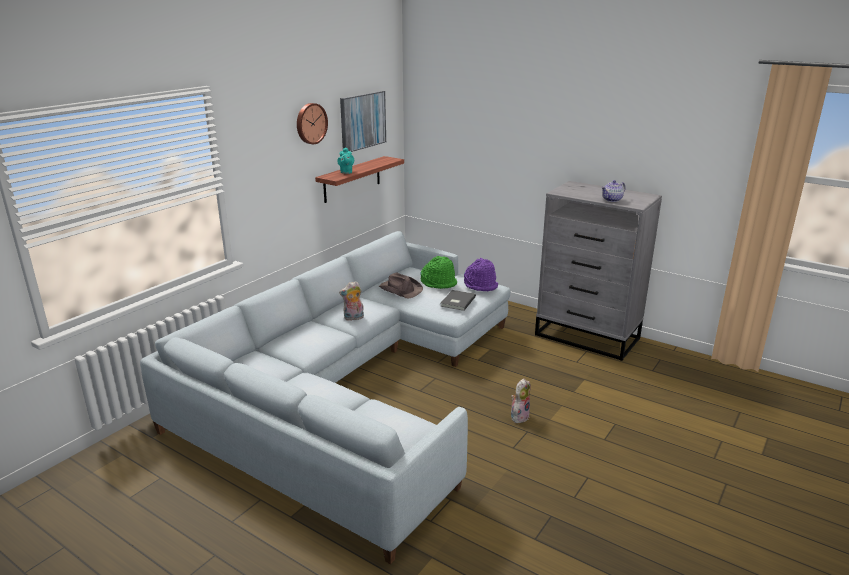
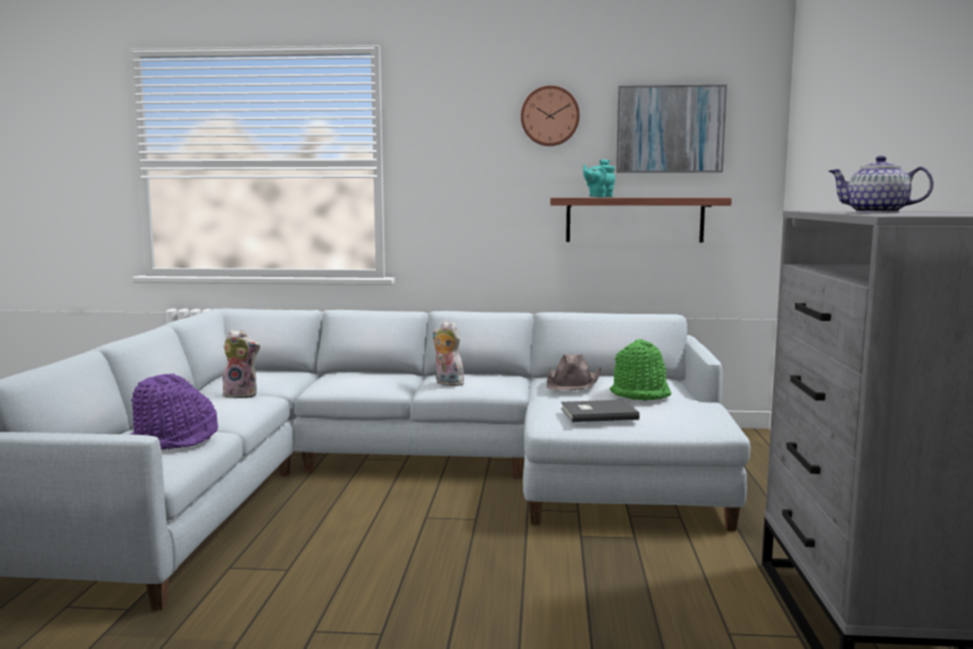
camera: 60 degrees right, 15 degrees down
purple hat [464,258,498,291] -> purple hat moved to [130,374,218,450]
plush toy [511,379,531,423] -> plush toy moved to [222,329,260,398]

